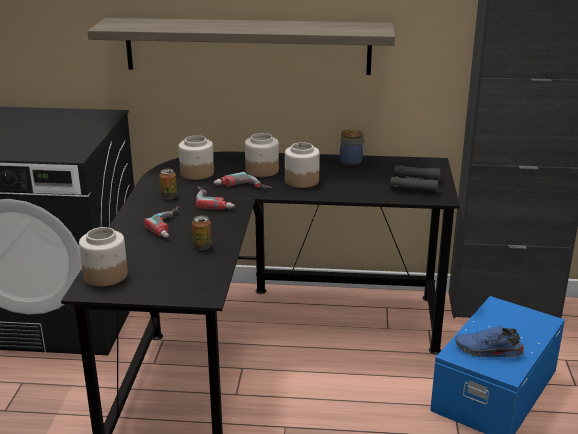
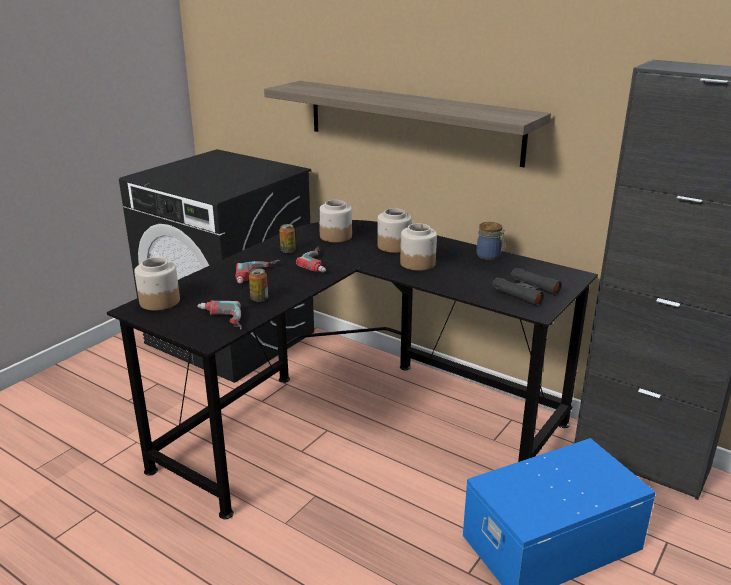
camera: 30 degrees right, 0 degrees up
power drill [214,172,272,189] -> power drill moved to [197,301,242,330]
blue shoe [455,326,524,358] -> none

